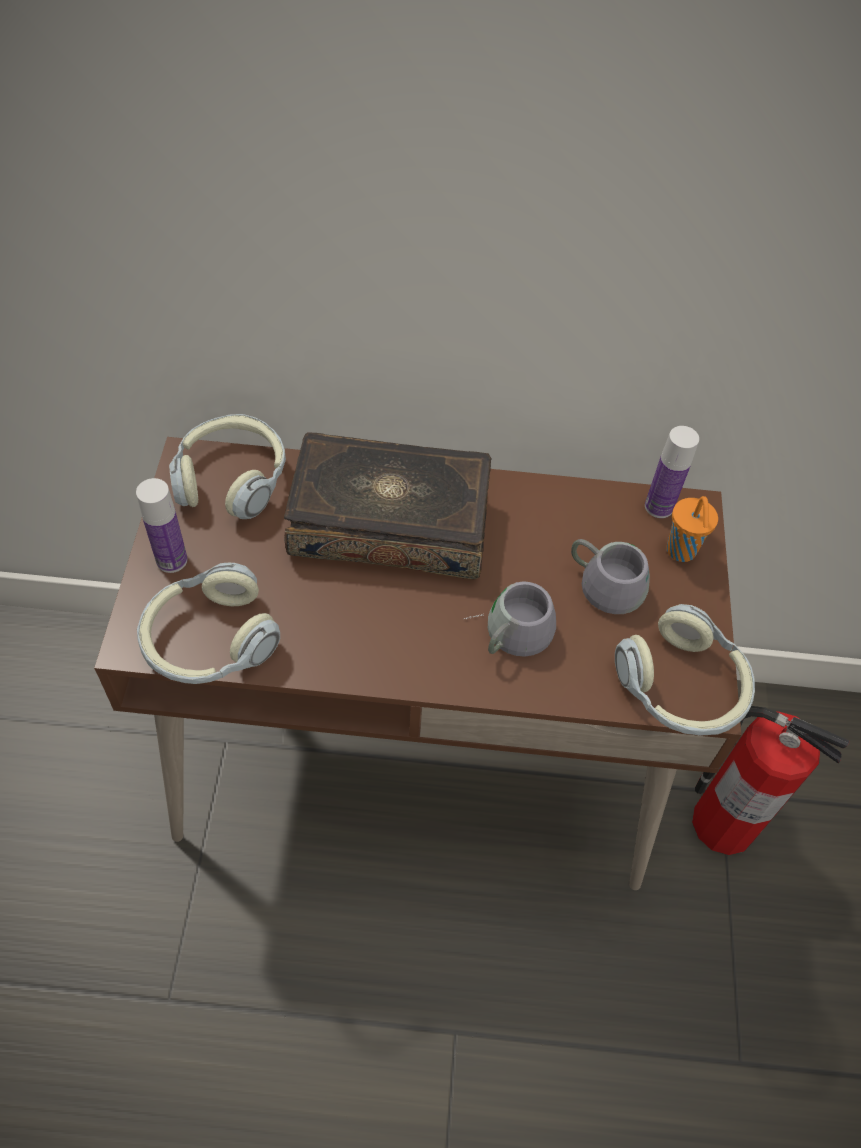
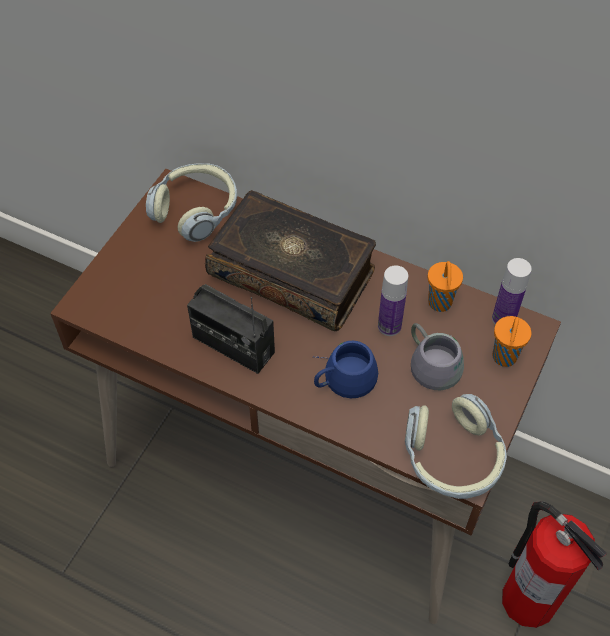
camera: 25 degrees right, 0 degrees up
bottle [136,478,187,573] -> bottle moved to [378,266,408,336]
headphones [137,563,280,684] -> none
grey mug [464,581,556,657] -> blue mug [314,341,378,398]
none -> radio [187,284,275,374]
none -> orange cup [428,261,463,312]

